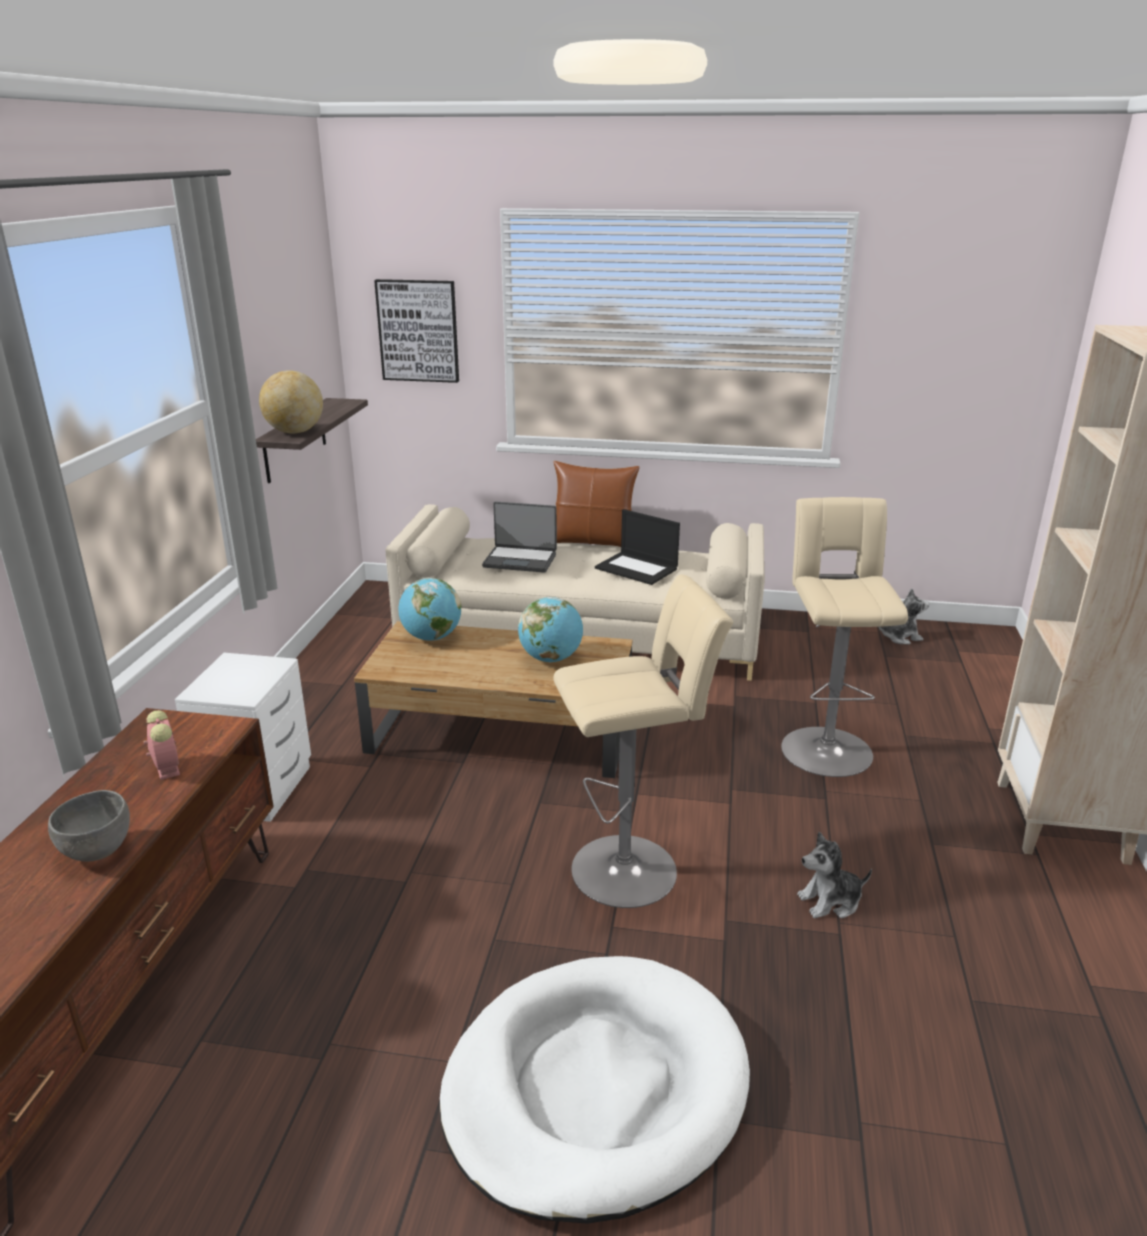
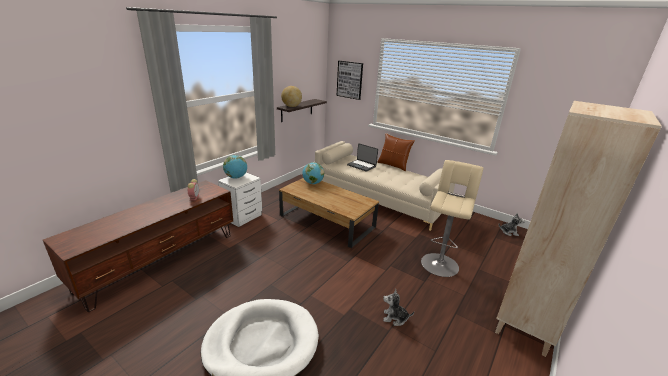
camera: 25 degrees right, 0 degrees up
grey bowl [48,790,130,862] -> none
globe [518,597,583,662] -> globe moved to [223,155,247,179]
beige stool [553,574,734,908] -> none
laptop [595,509,680,585] -> none

